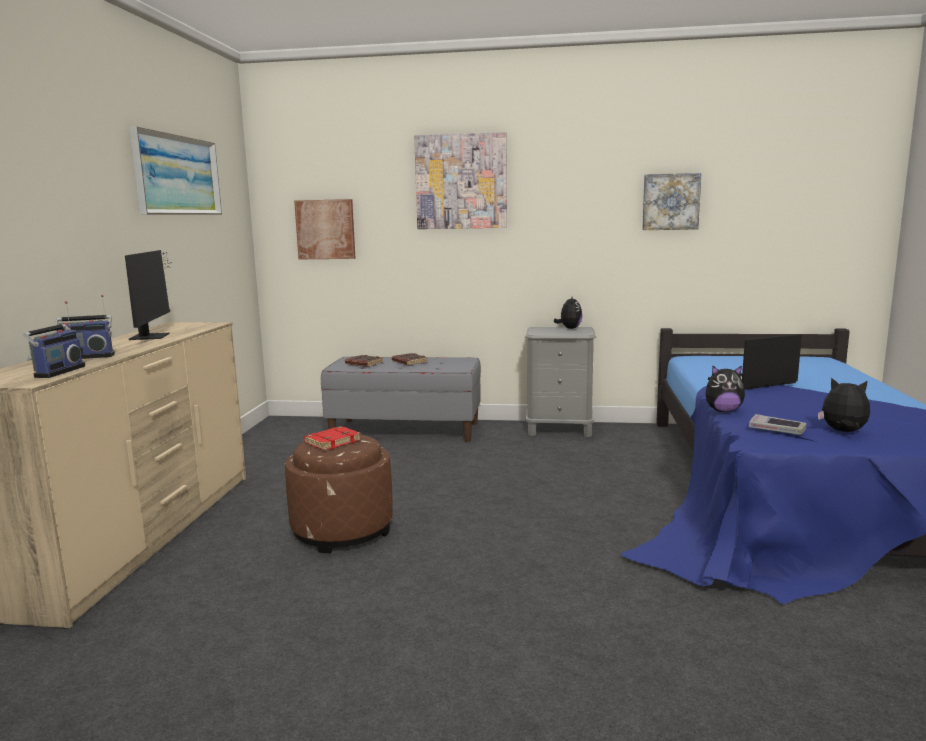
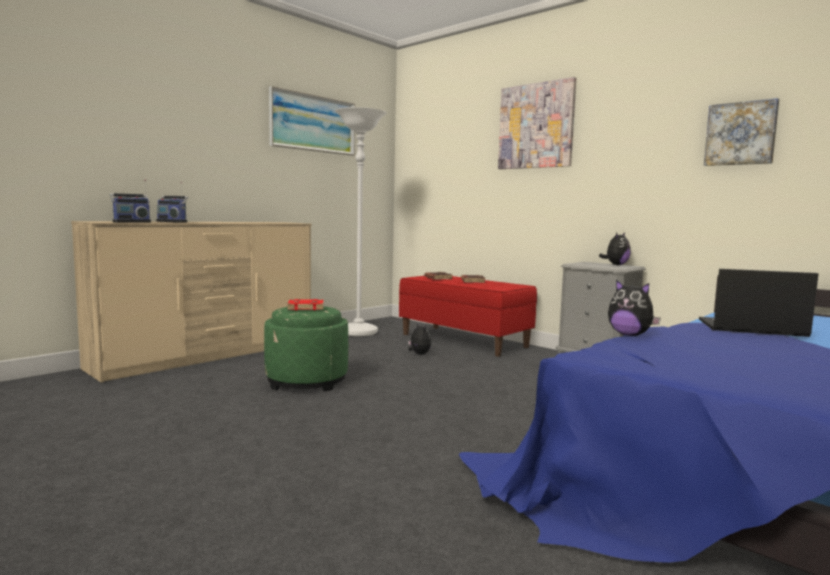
camera: 35 degrees right, 5 degrees down
monitor [125,250,172,340] -> none
brown ottoman [285,434,393,553] -> green ottoman [264,306,348,392]
picture [294,199,356,259] -> none
grey bench [321,357,481,442] -> red bench [399,276,537,357]
book [749,414,807,435] -> none
plush toy [818,378,870,432] -> plush toy moved to [408,324,431,354]
none -> white floor lamp [335,107,387,336]

